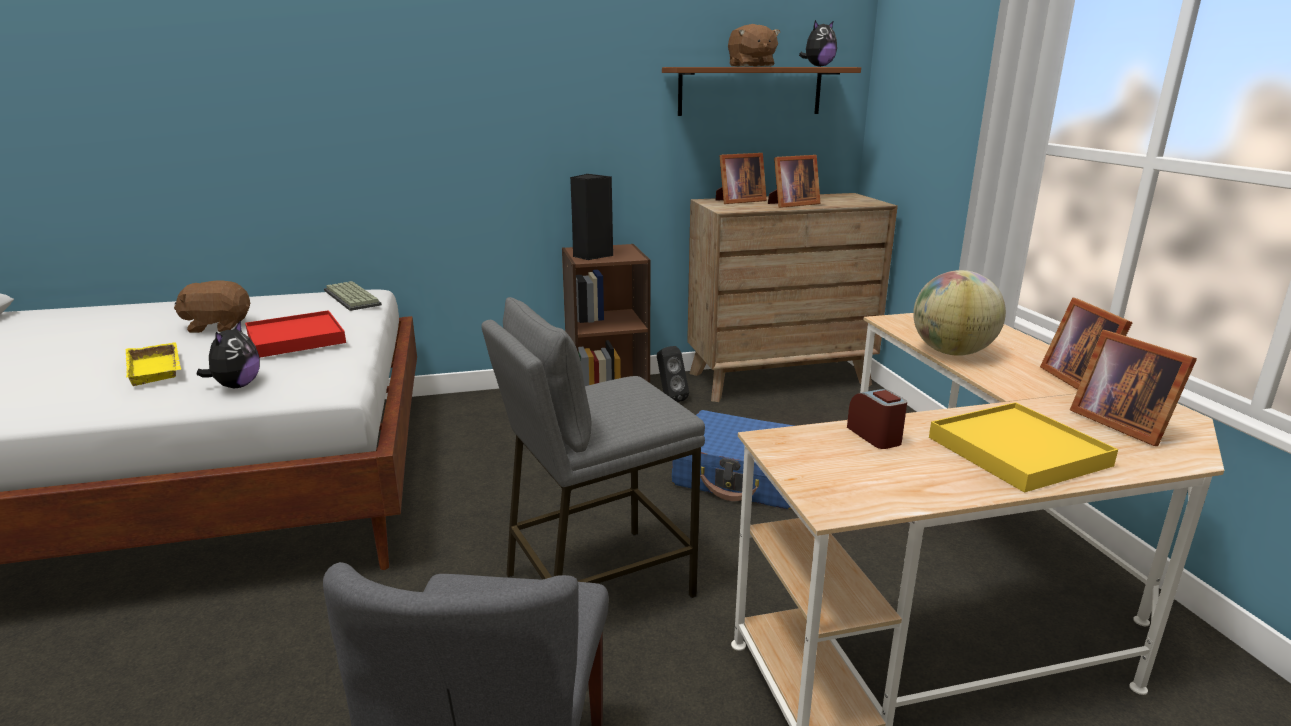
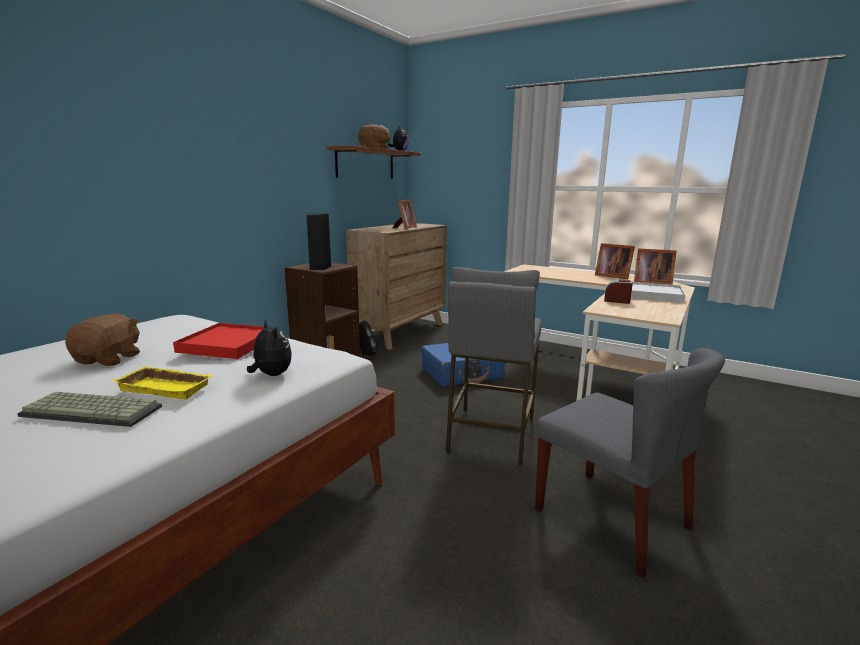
camera: 45 degrees left, 5 degrees down
brown plush toy [174,281,250,333] -> brown plush toy turned 150 degrees clockwise [65,314,140,366]
keyboard [324,281,382,311] -> keyboard moved to [17,392,162,427]
picture frame [716,153,767,204] -> none
globe [913,270,1006,356] -> none
yellow tray [929,402,1118,493] -> white tray [631,282,685,303]

